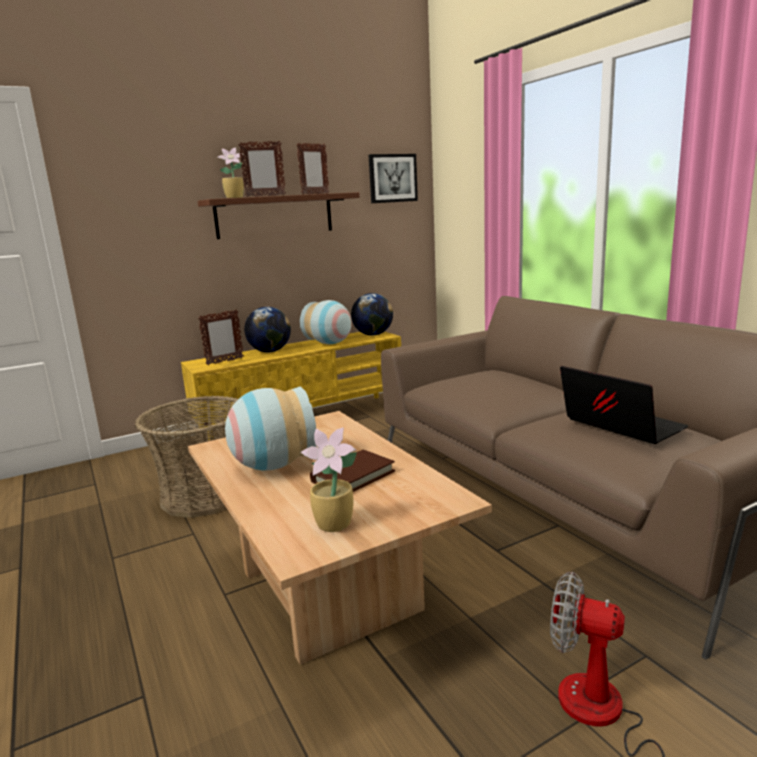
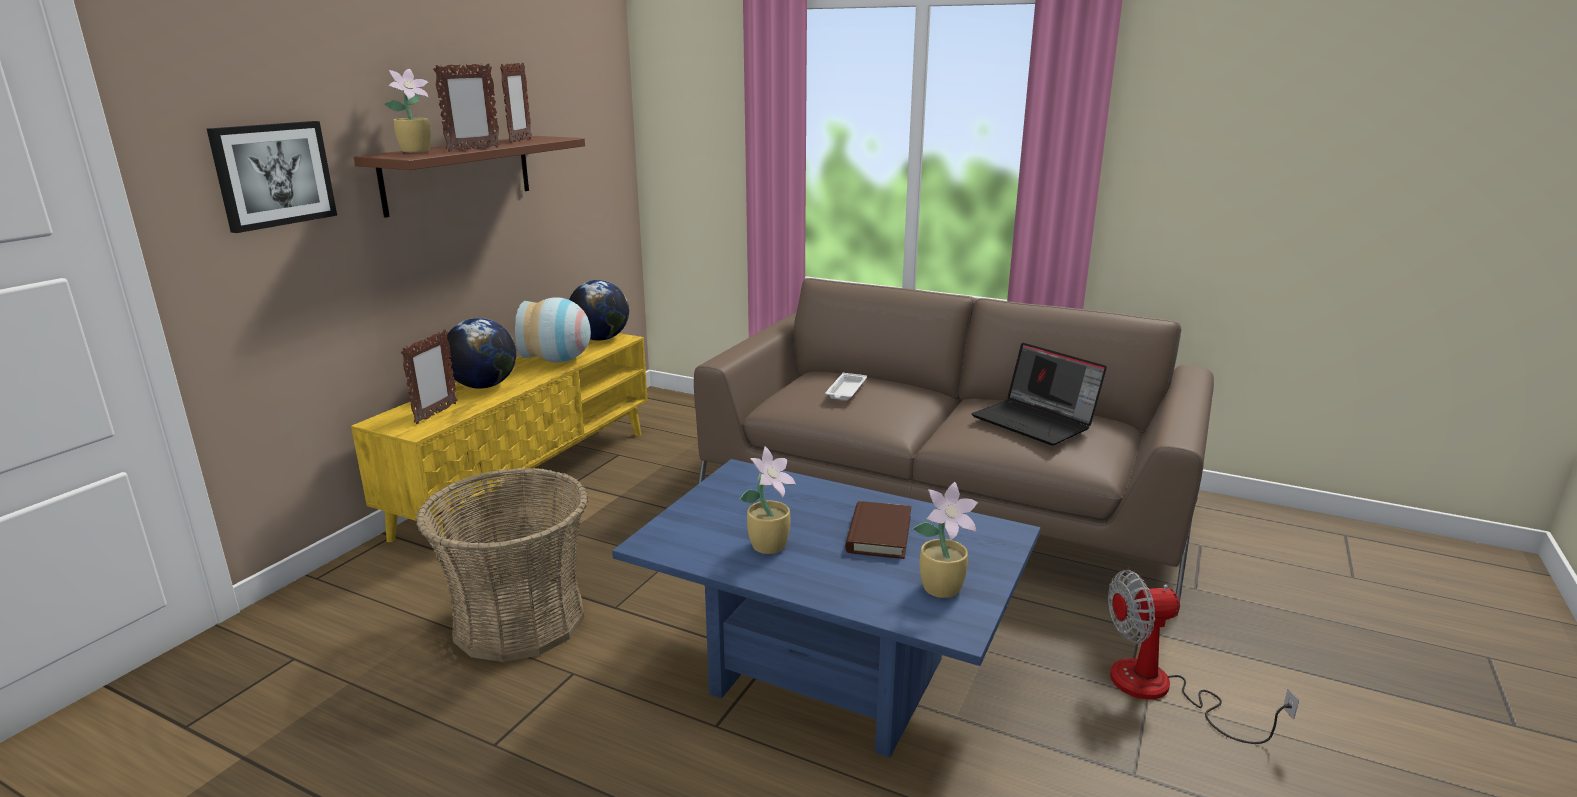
camera: 35 degrees left, 5 degrees up
beige coffee table [188,411,492,665] -> blue coffee table [612,459,1041,758]
vase [225,387,317,471] -> potted plant [740,447,796,554]
picture [369,154,418,203] -> picture moved to [207,121,337,233]
laptop [560,366,688,444] -> laptop turned 150 degrees counterclockwise [972,343,1107,445]
none -> white tray [825,373,867,400]

